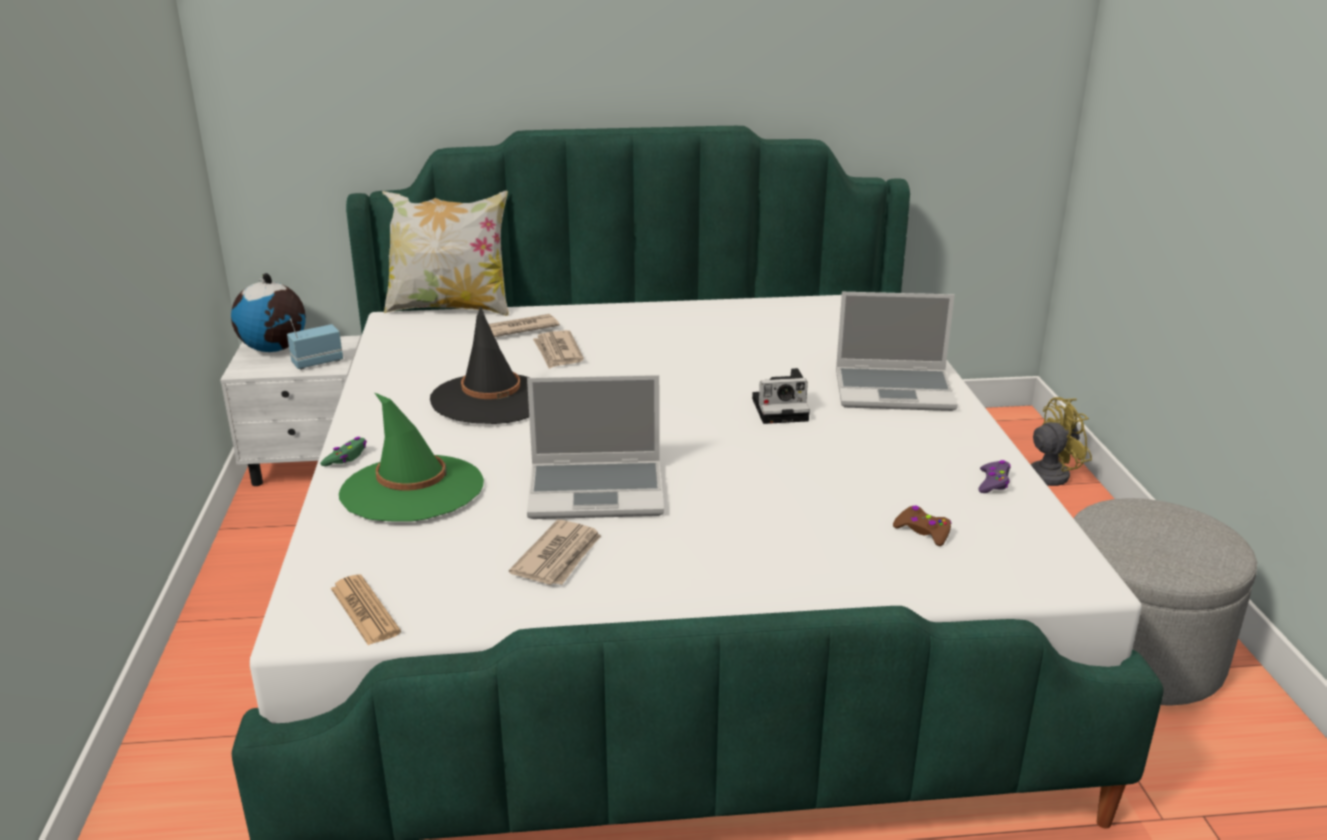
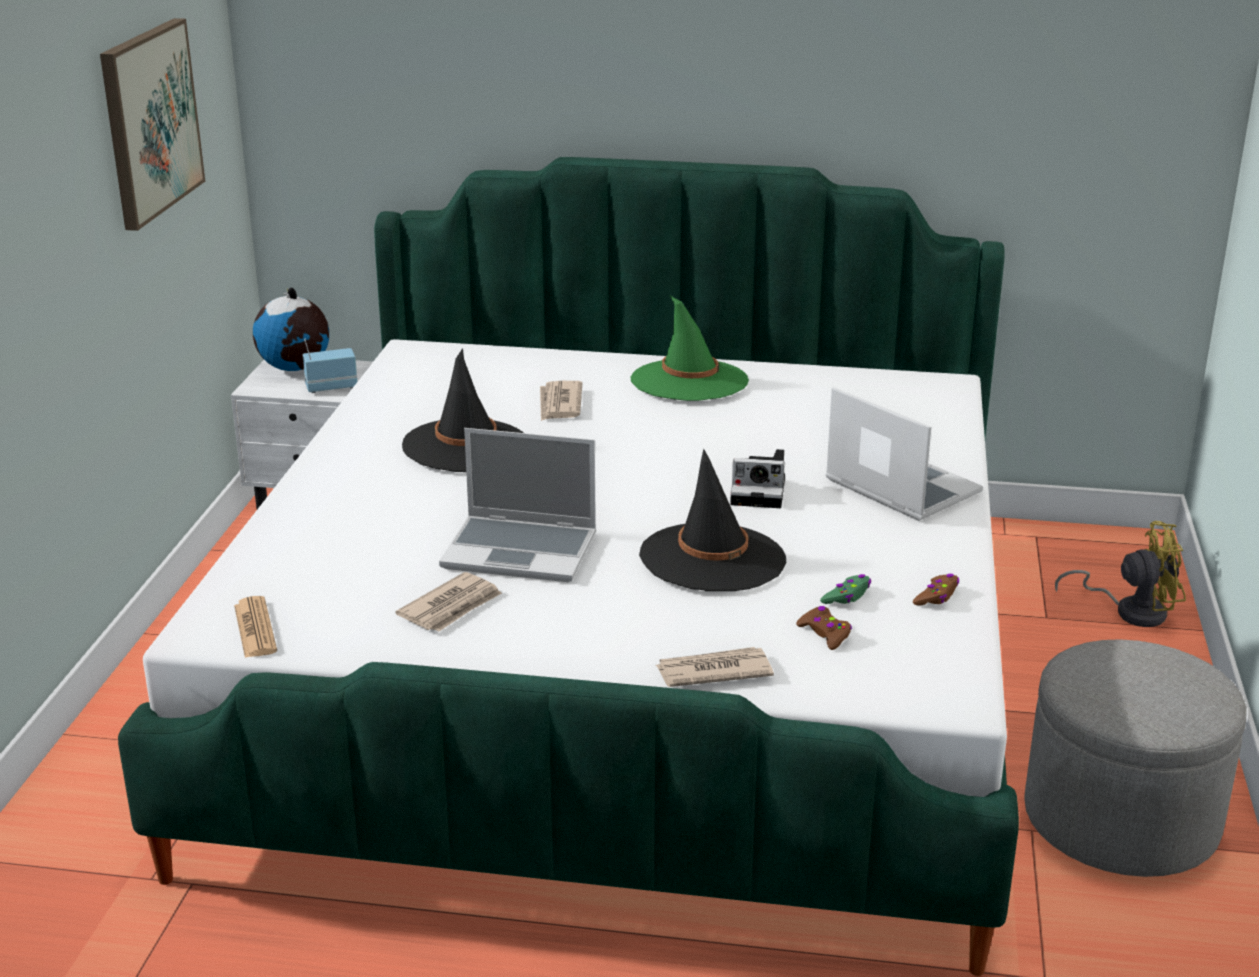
camera: 15 degrees right, 0 degrees up
green game controller [320,437,367,466] -> green game controller moved to [820,574,871,604]
green hat [339,393,484,522] -> green hat moved to [631,296,749,401]
pillow [382,191,509,316] -> none
newspaper [489,314,560,337] -> newspaper moved to [656,647,774,687]
laptop [836,292,958,411] -> laptop turned 150 degrees counterclockwise [825,387,983,521]
purple game controller [978,460,1011,493] -> brown game controller [913,574,959,606]
none -> picture [100,18,205,231]
none -> black hat [639,449,786,591]

